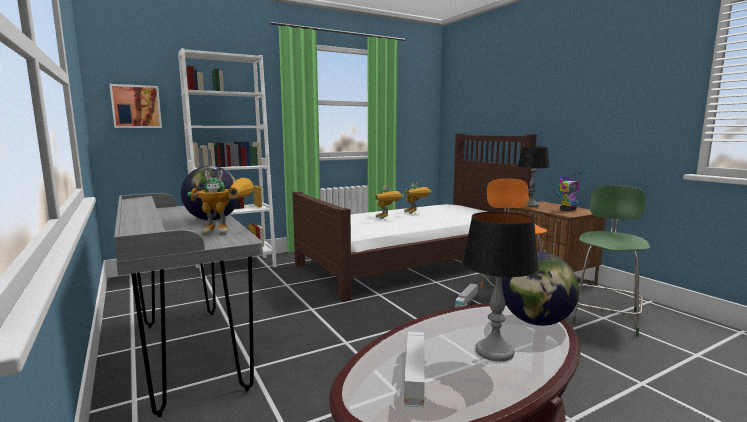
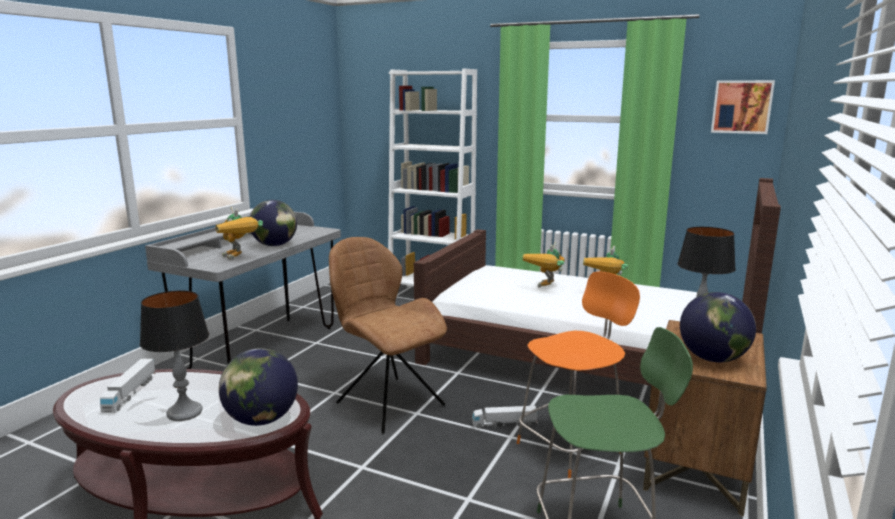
camera: 55 degrees right, 5 degrees up
picture [110,84,162,128] -> picture moved to [711,80,775,134]
toy truck [404,332,425,407] -> toy truck turned 120 degrees clockwise [100,359,156,413]
toy robot [556,172,585,211] -> globe [680,292,756,362]
none -> brown chair [329,237,447,434]

